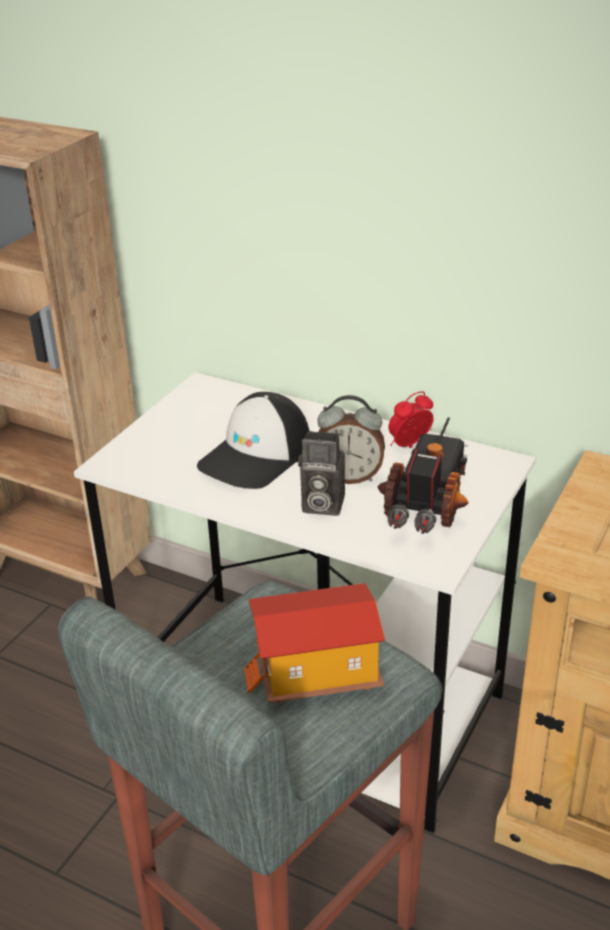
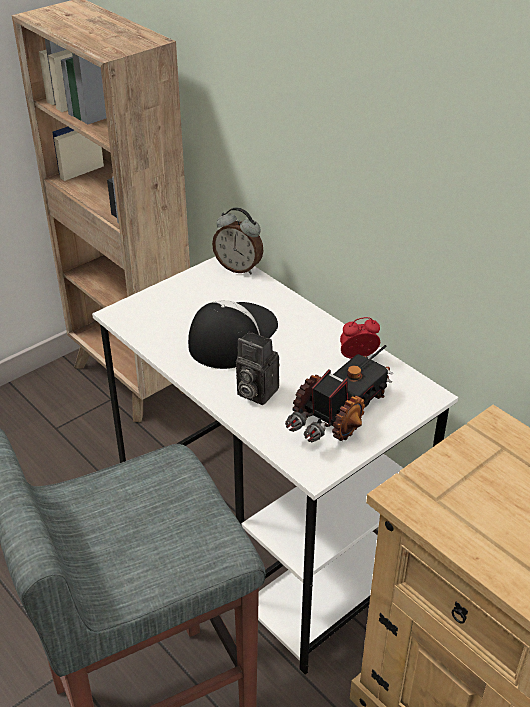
camera: 20 degrees right, 5 degrees up
cap [197,392,309,489] -> cap turned 150 degrees clockwise [188,300,278,369]
toy house [243,583,385,703] -> none
alarm clock [317,395,385,484] -> alarm clock moved to [212,207,263,274]

